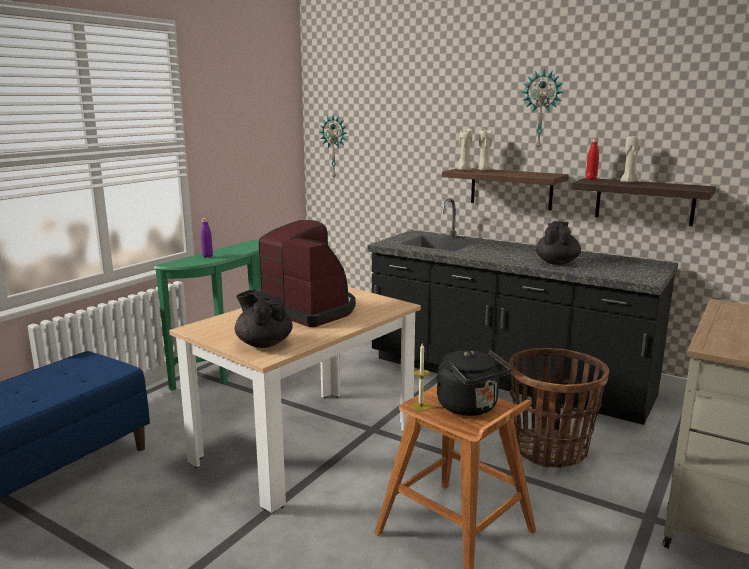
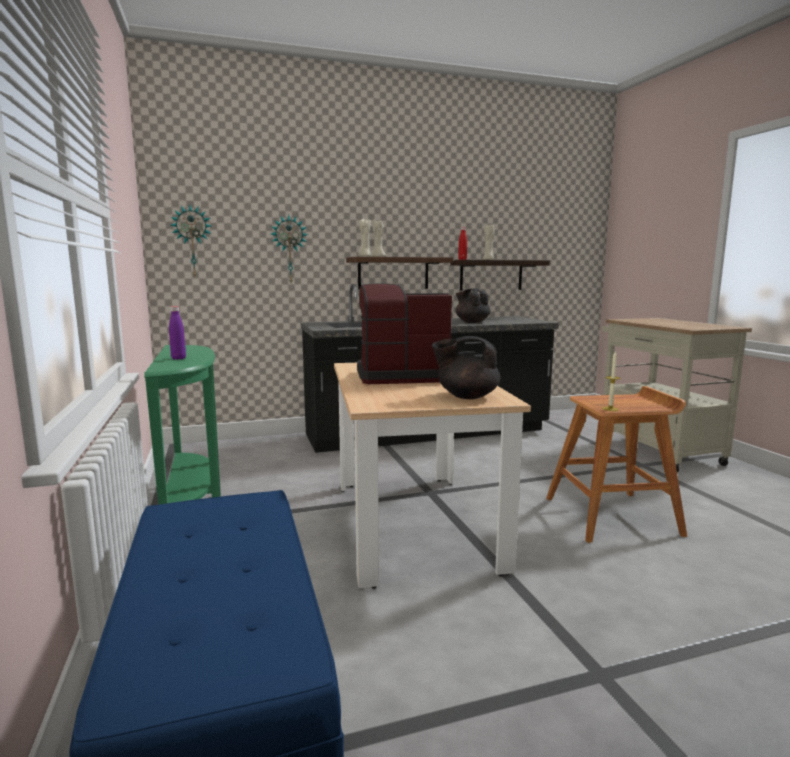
camera: 50 degrees left, 5 degrees down
black kettle [437,350,512,416] -> none
basket [508,348,609,468] -> none
wall clock [522,70,563,149] -> wall clock moved to [271,215,308,283]

